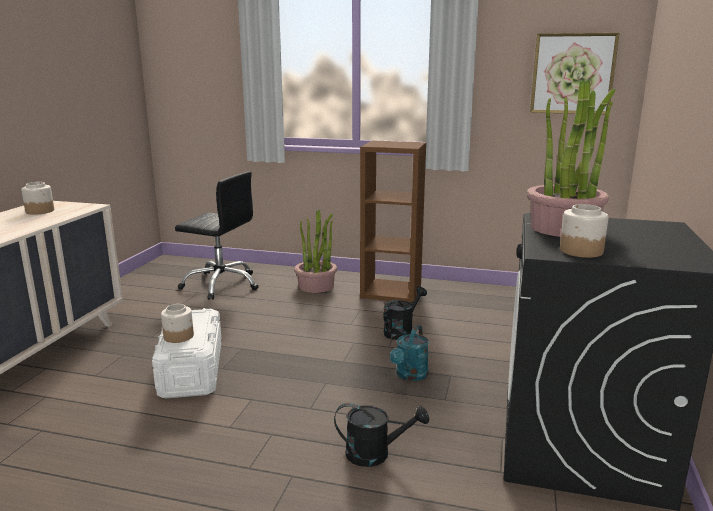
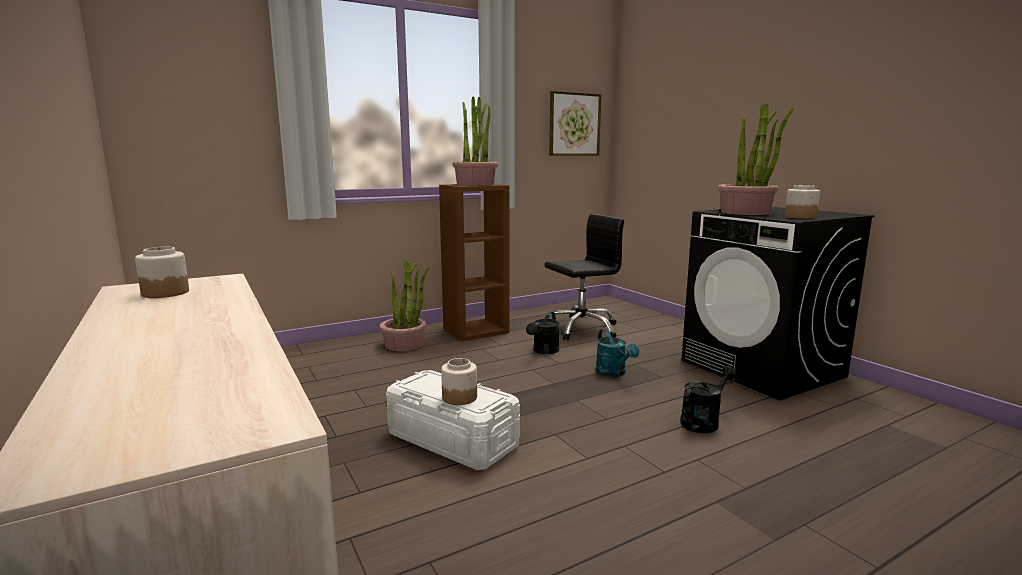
camera: 45 degrees left, 5 degrees down
black office chair [175,171,259,300] -> black office chair moved to [545,214,624,340]
black watering can [383,286,427,340] -> black watering can turned 150 degrees counterclockwise [526,312,559,354]
none -> potted plant [452,96,498,185]

